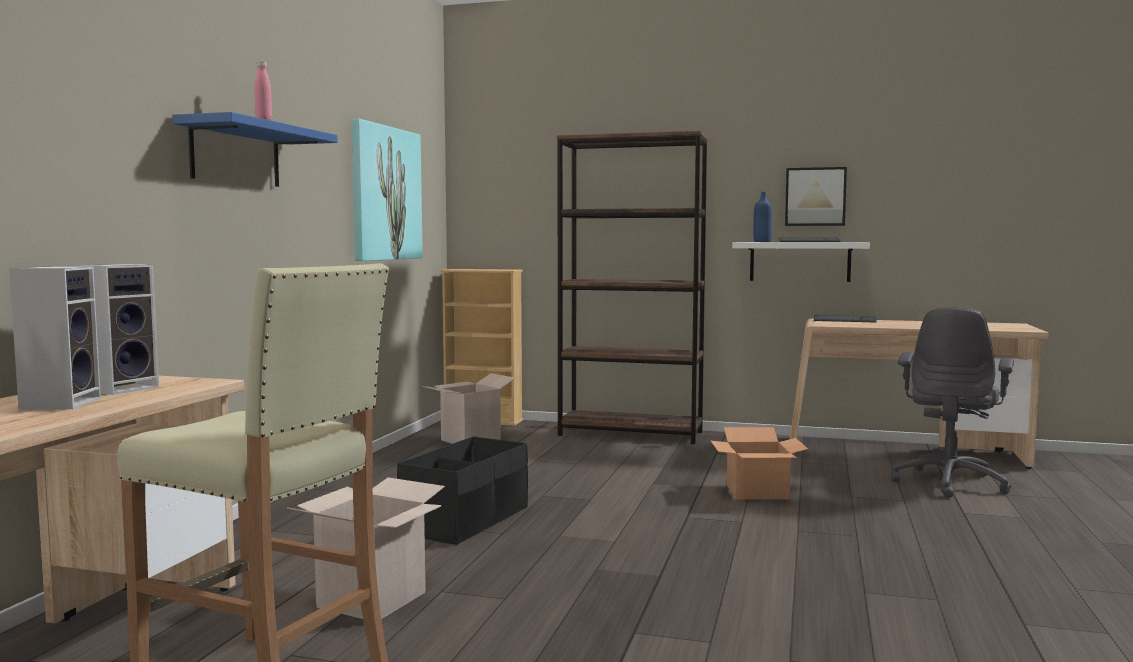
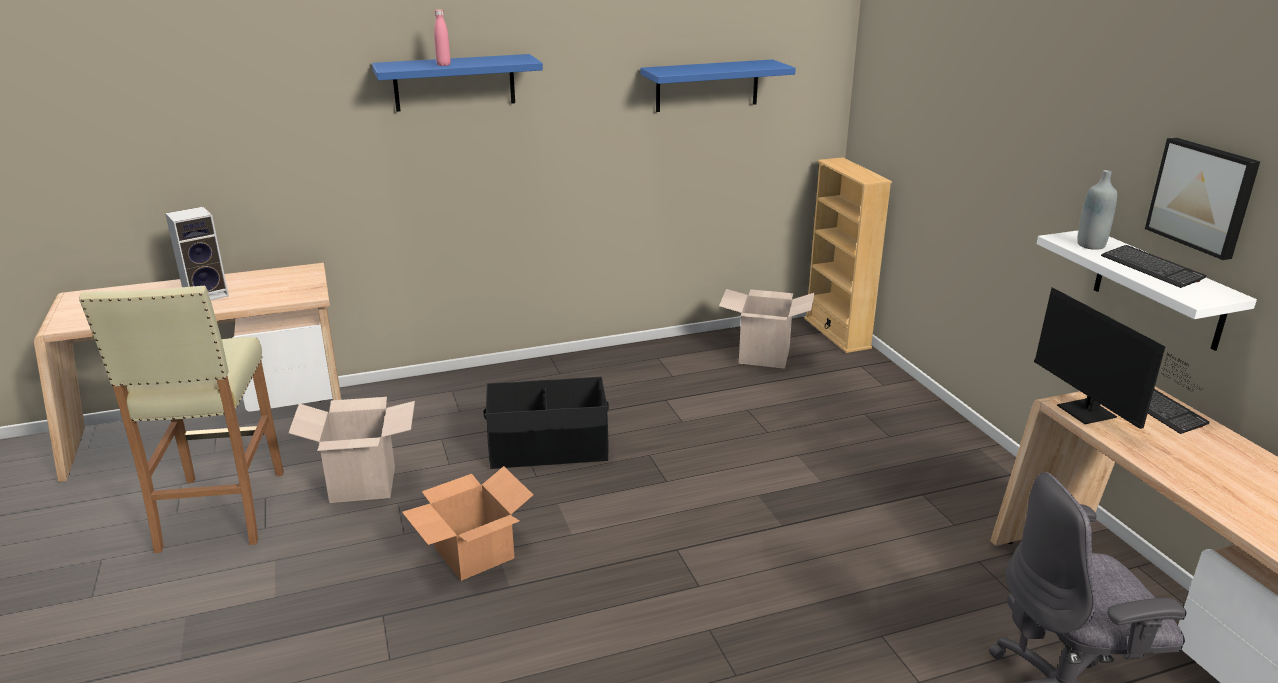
camera: 55 degrees right, 20 degrees up
speaker [76,264,159,395] -> none
picture [352,119,423,261] -> blue shelf [640,59,796,112]
brown bookcase [557,131,708,444] -> none
cardboard box [710,427,808,500] -> cardboard box moved to [402,466,533,581]
blue bottle [753,192,772,242] -> grey bottle [1077,170,1117,250]
none -> monitor [1034,287,1203,429]

